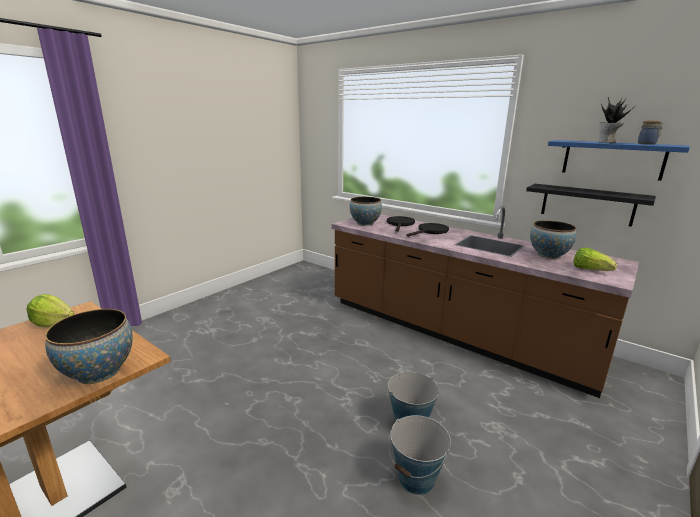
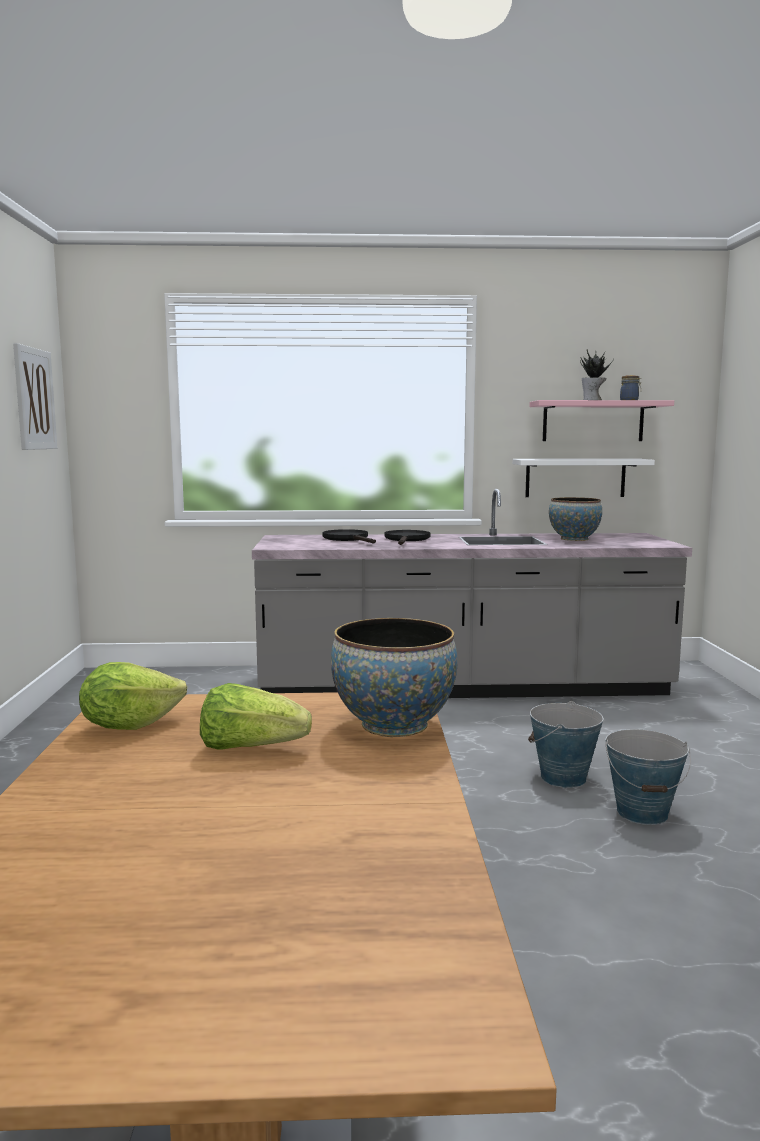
camera: 40 degrees left, 10 degrees down
brown counter [331,206,639,398] -> grey counter [252,489,692,698]
bowl [350,197,382,226] -> none
black shelf [526,184,656,227] -> white shelf [512,459,655,497]
blue shelf [548,140,690,181] -> pink shelf [529,400,674,441]
lettuce [573,248,617,271] -> lettuce moved to [200,683,312,750]
none -> picture [13,343,57,450]

